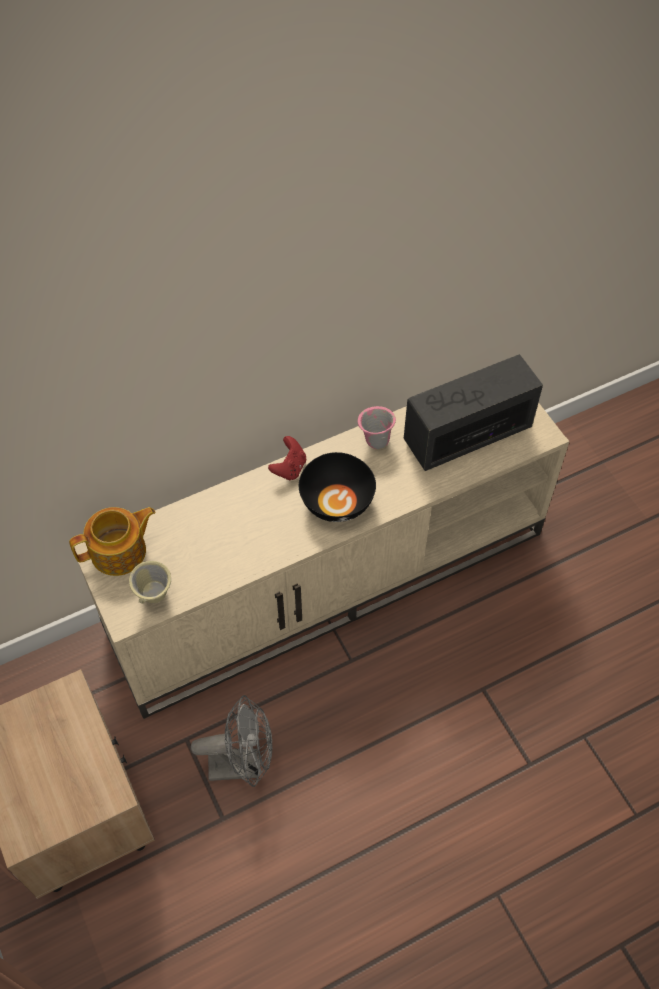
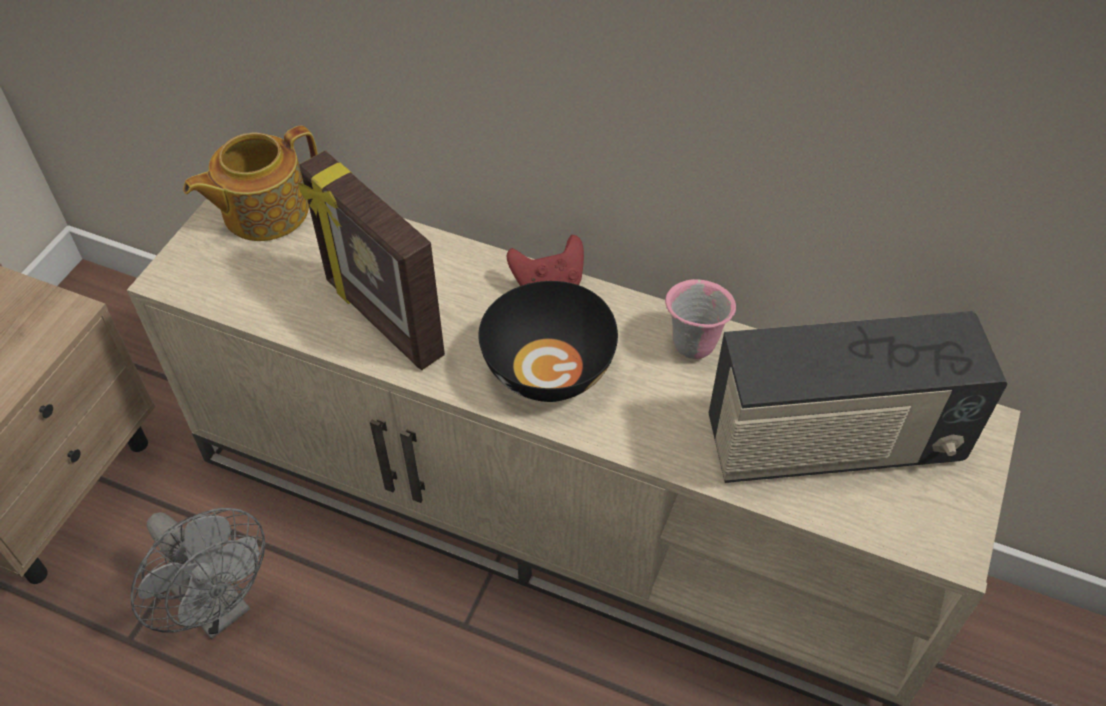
camera: 50 degrees right, 5 degrees down
teapot [69,507,156,576] -> teapot turned 120 degrees clockwise [183,125,318,241]
beige mug [129,561,171,604] -> none
radio [404,354,543,471] -> radio turned 150 degrees clockwise [709,311,1007,483]
none -> picture frame [298,151,445,370]

